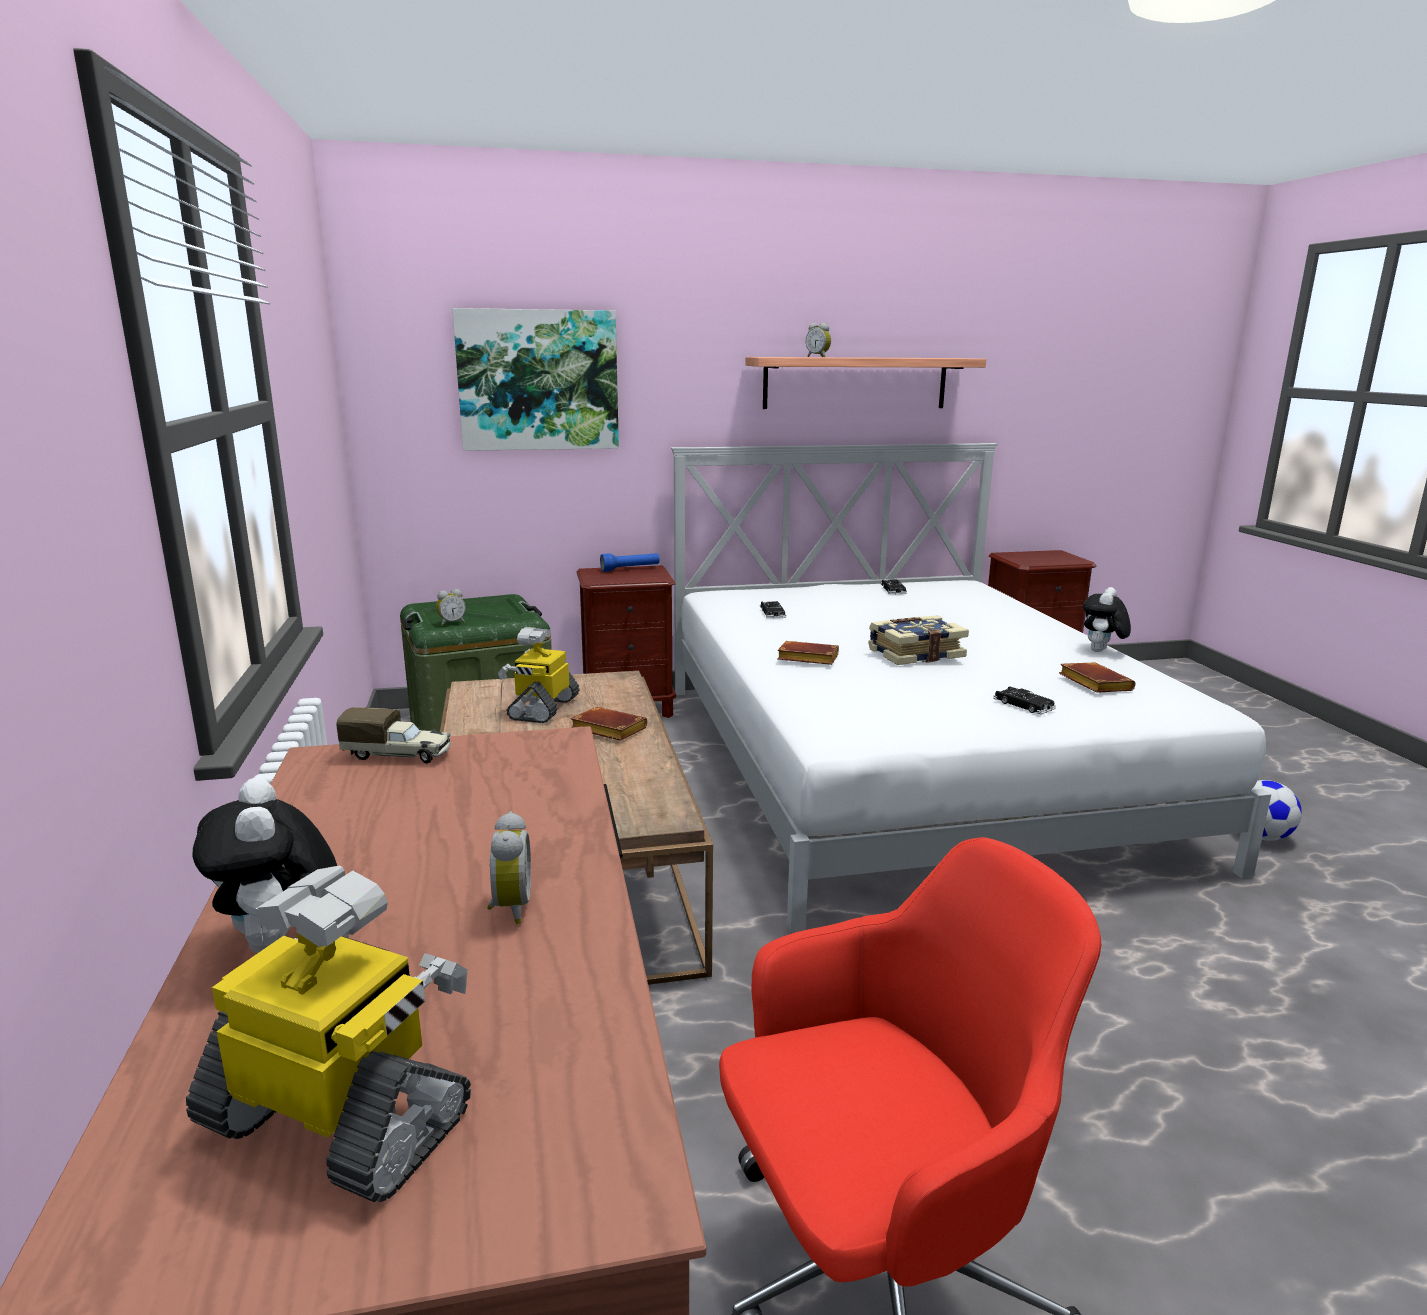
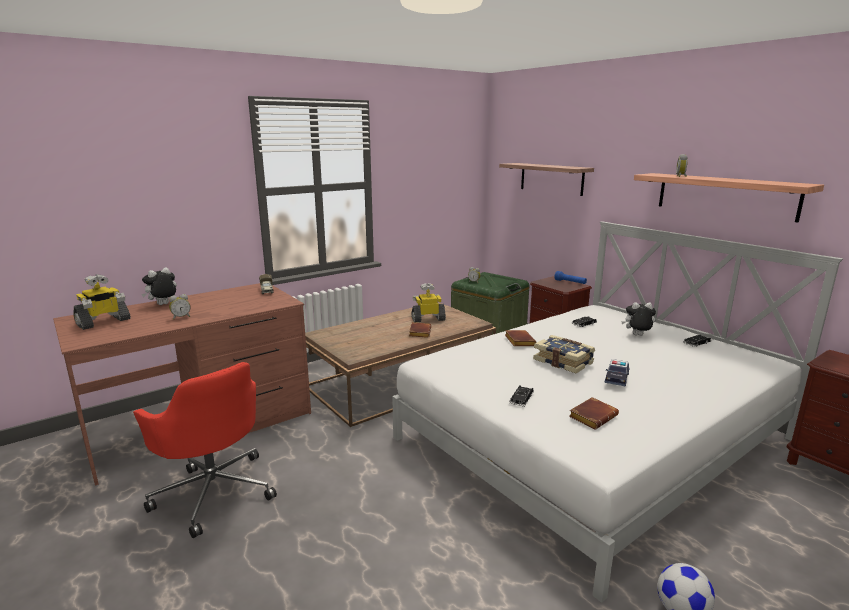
camera: 65 degrees right, 0 degrees up
toy robot [186,866,471,1202] -> toy robot turned 45 degrees clockwise [74,274,131,330]
picture [452,308,619,451] -> shelf [499,163,594,196]
plush toy [1083,587,1131,652] -> plush toy moved to [621,302,656,336]
none -> toy car [605,359,629,386]

